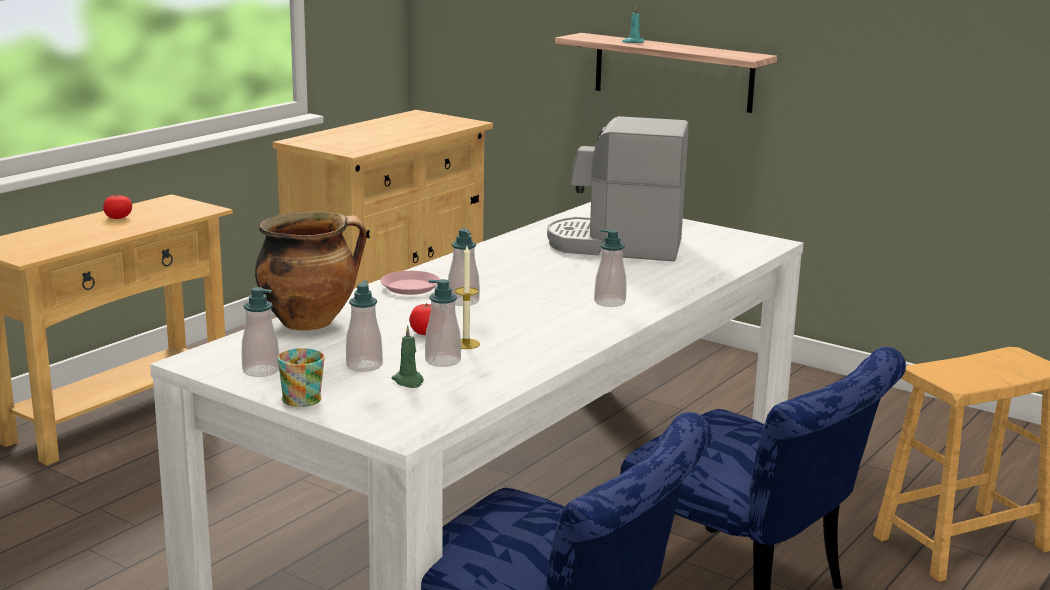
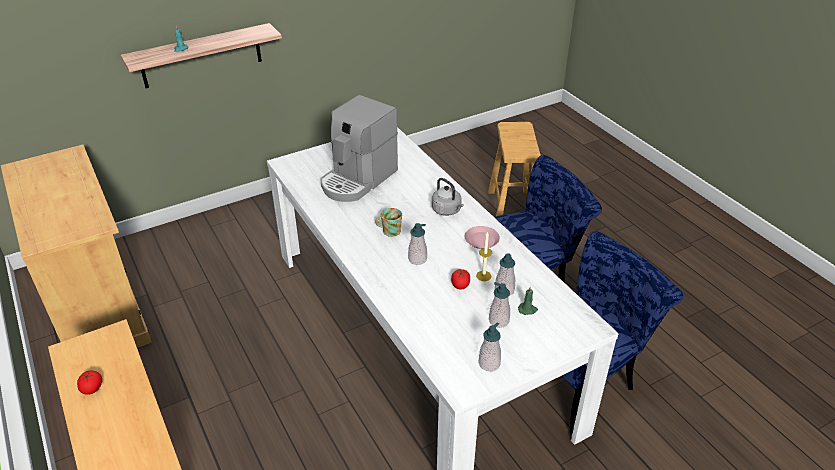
camera: 65 degrees left, 20 degrees up
cooking pot [255,211,367,331] -> none
mug [278,348,325,407] -> mug moved to [375,208,402,237]
pink plate [381,271,440,295] -> pink plate moved to [465,226,500,249]
soap dispenser [594,229,626,307] -> grey kettle [432,178,464,216]

